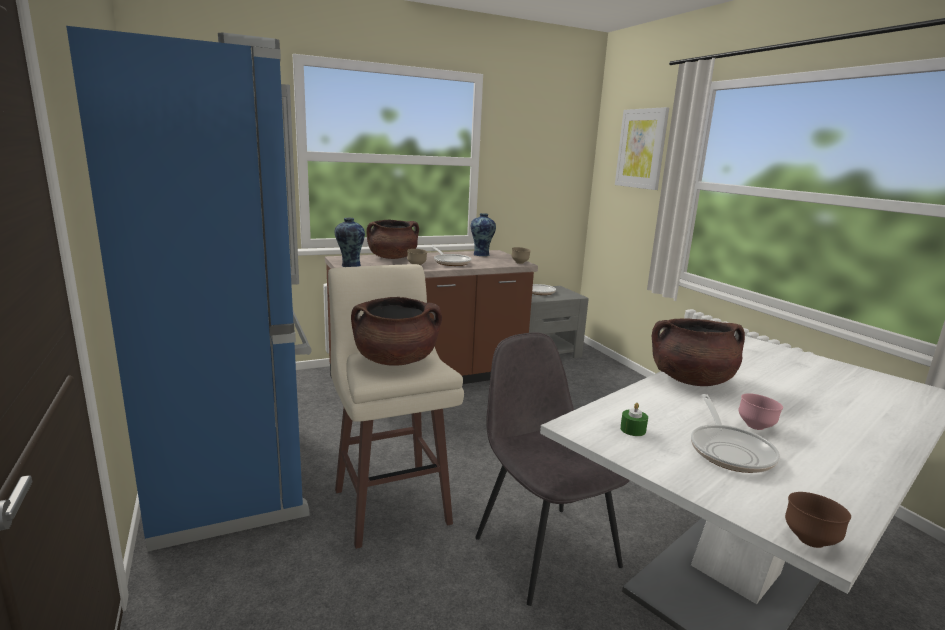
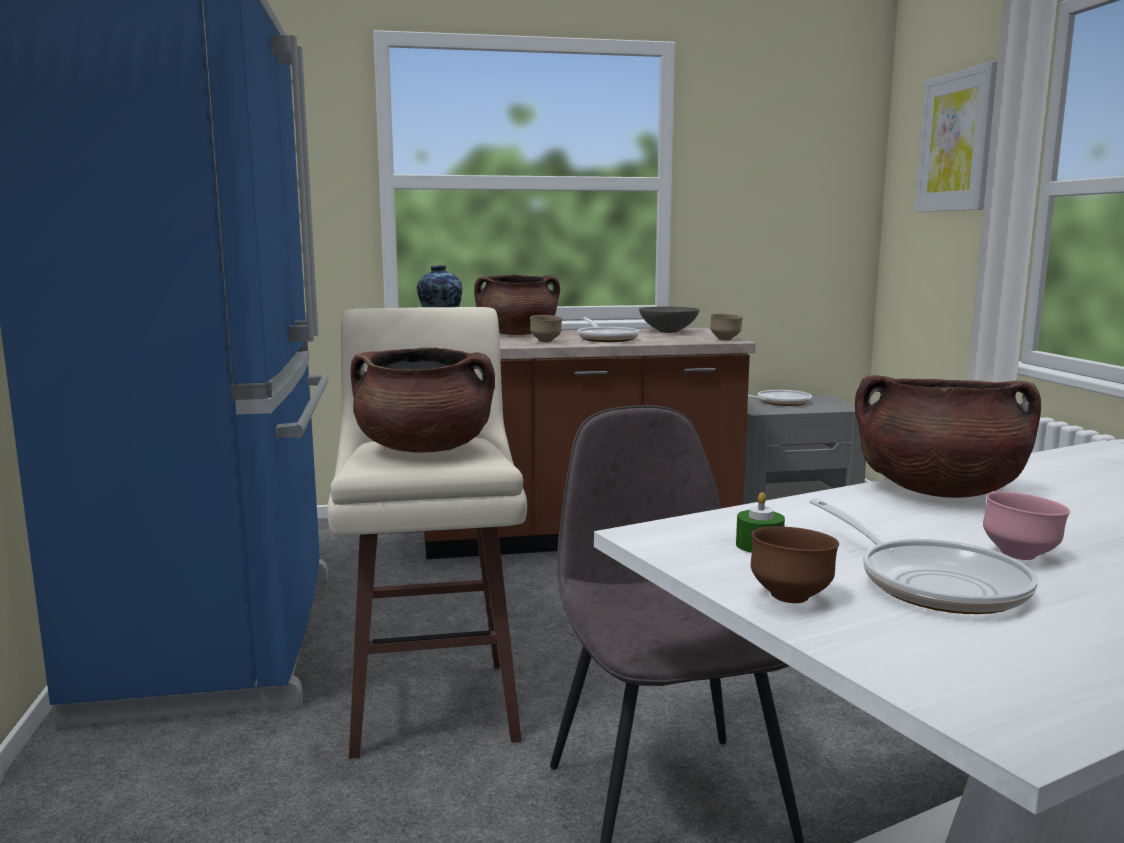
camera: 15 degrees right, 5 degrees down
vase [471,213,496,256] -> grey bowl [639,307,700,333]
frying pan [691,394,780,473] -> frying pan turned 45 degrees counterclockwise [809,498,1038,614]
brown bowl [785,492,851,548] -> brown bowl moved to [751,526,839,603]

